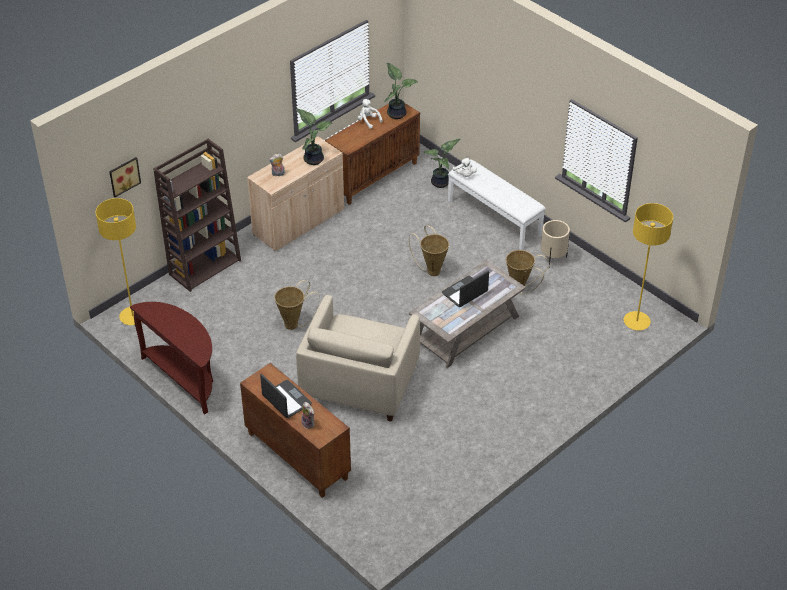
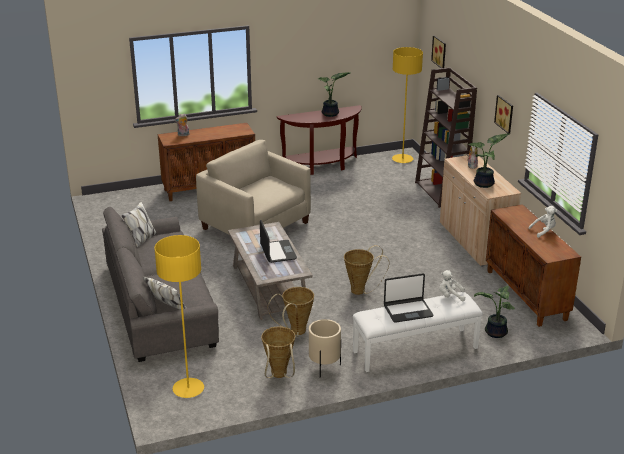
camera: 115 degrees right, 15 degrees down
laptop [260,374,312,418] -> laptop moved to [384,273,433,323]
basket [274,280,320,330] -> basket moved to [261,326,295,378]
potted plant [384,63,418,119] -> potted plant moved to [318,72,350,117]
none -> grey sofa [102,202,219,362]
none -> picture [494,95,513,134]

